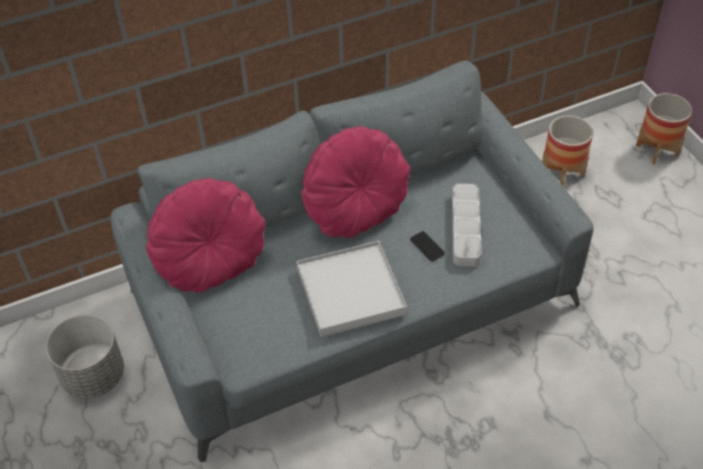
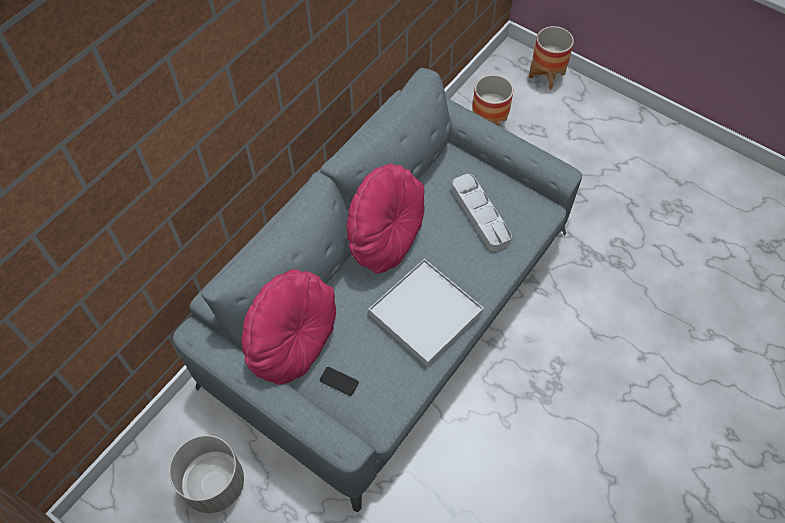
camera: 30 degrees left, 10 degrees up
phone [410,231,445,262] -> phone moved to [320,367,359,396]

